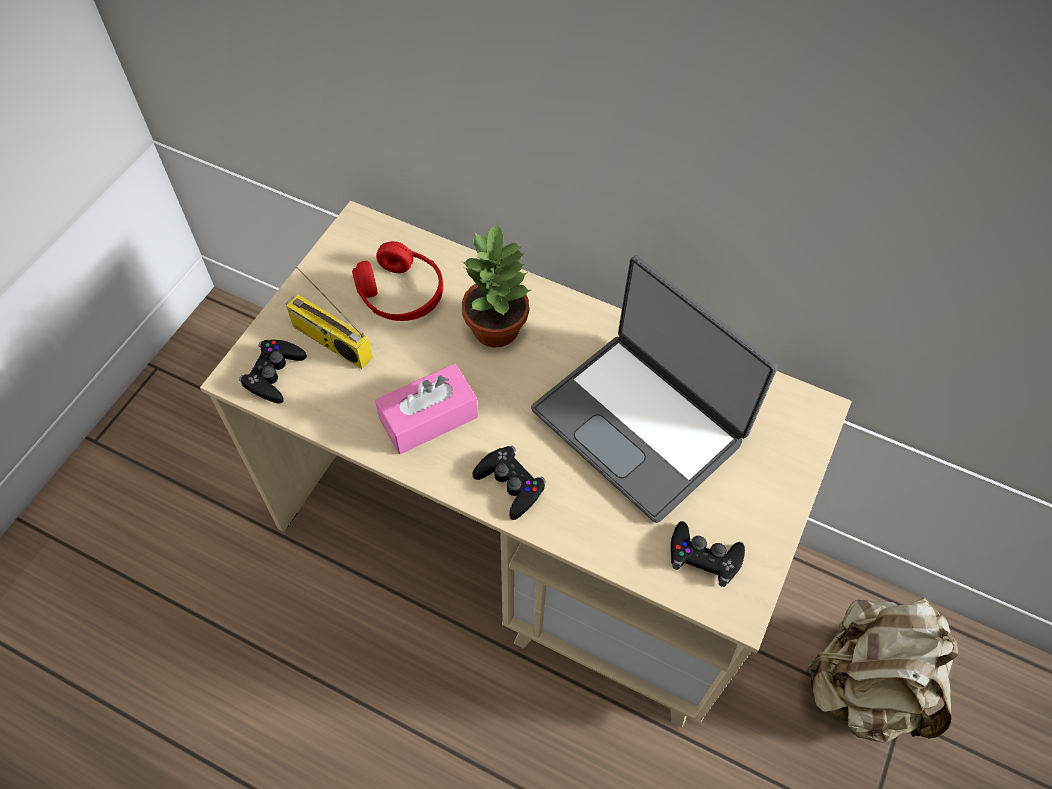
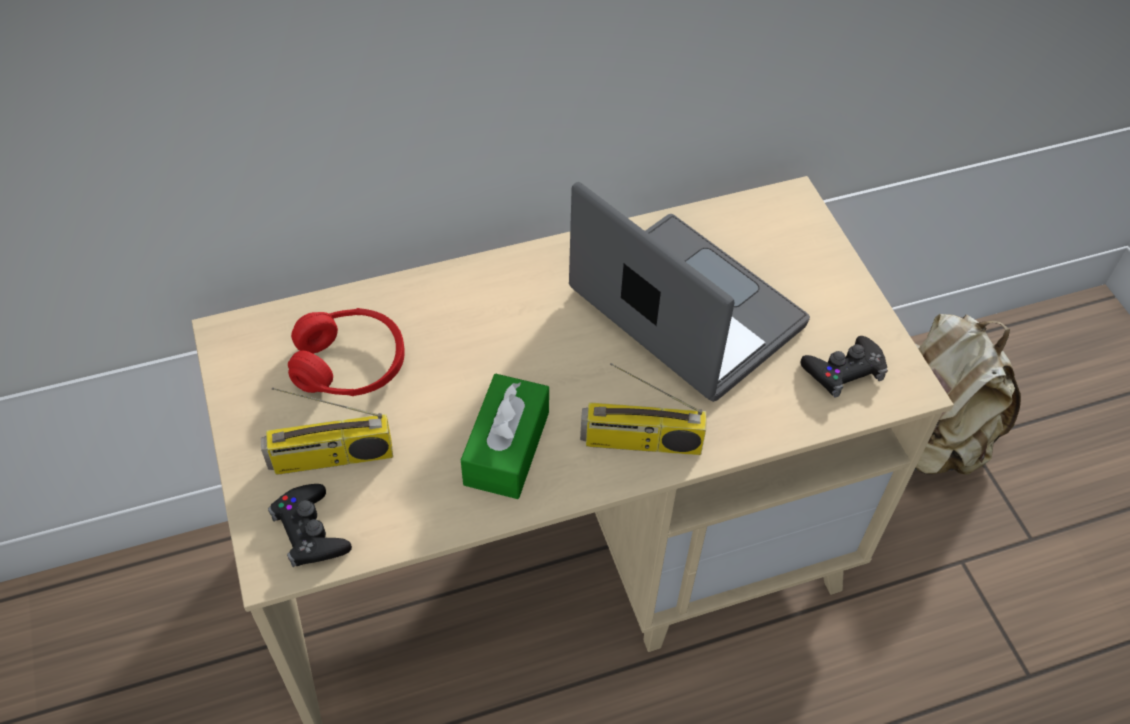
camera: 45 degrees left, 5 degrees down
pink tissue box [375,363,478,454] -> green tissue box [461,374,549,499]
potted plant [461,222,531,347] -> none
black game controller [472,446,546,520] -> radio [580,363,706,455]
laptop [531,255,778,523] -> laptop turned 135 degrees counterclockwise [569,182,810,402]

